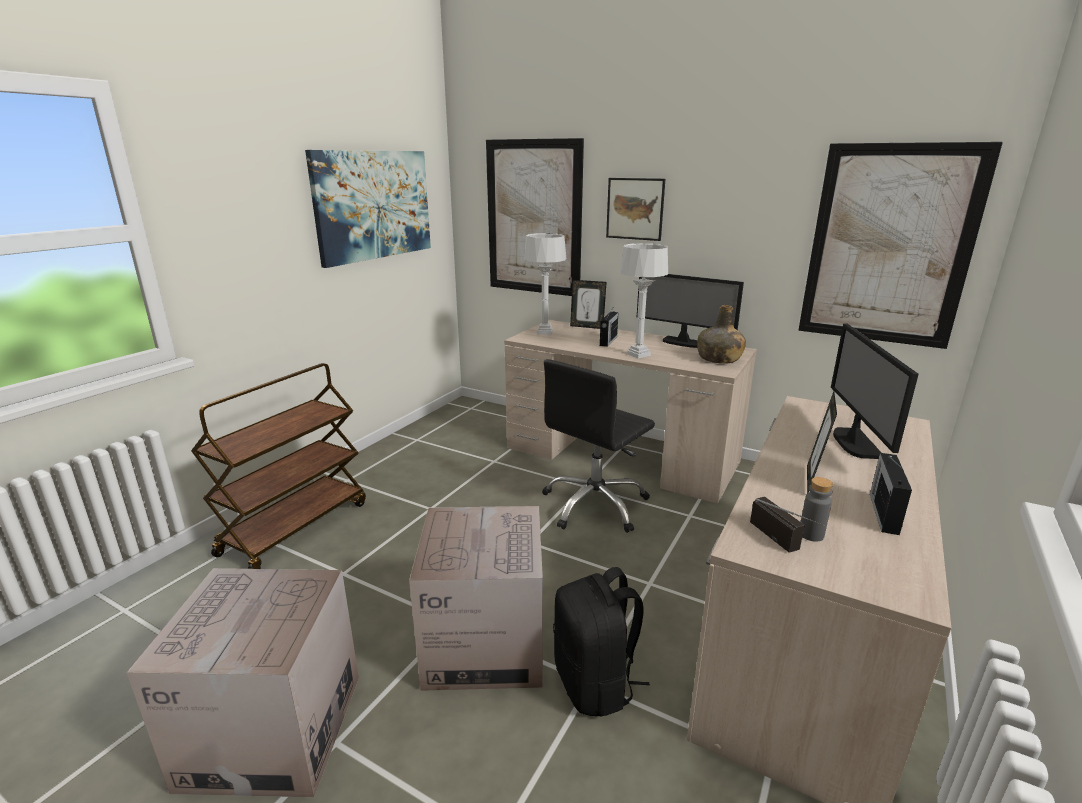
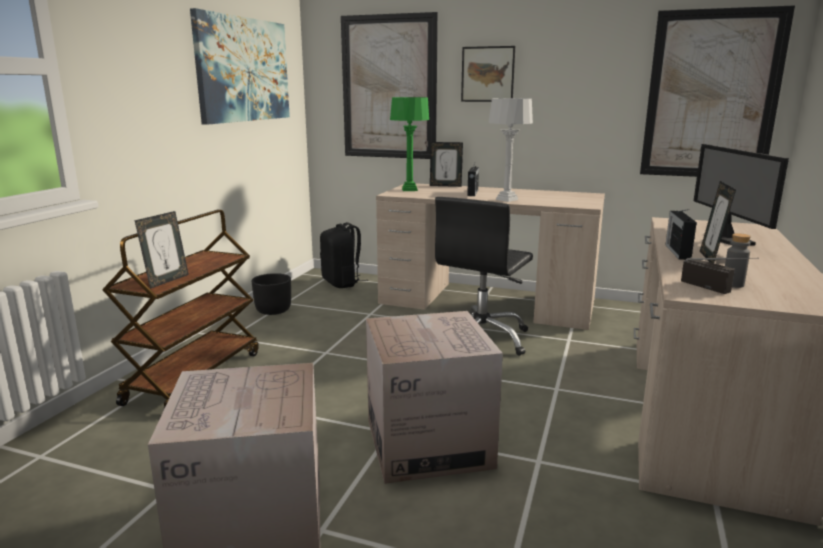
camera: 10 degrees left, 5 degrees down
grey table lamp [524,233,566,335] -> green table lamp [390,97,429,191]
black backpack [553,567,650,716] -> black backpack moved to [320,222,368,288]
monitor [637,274,744,348] -> none
green bottle [697,305,746,364] -> none
radio [870,453,912,535] -> radio moved to [666,209,697,260]
none -> picture frame [135,211,189,289]
none -> black planter [251,273,291,315]

